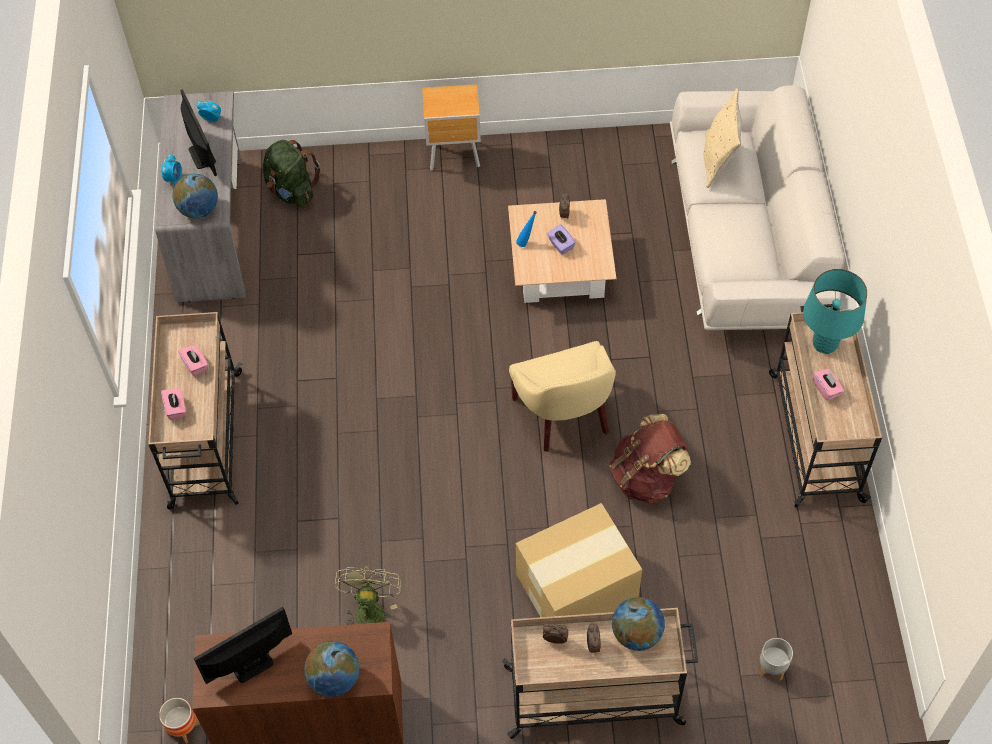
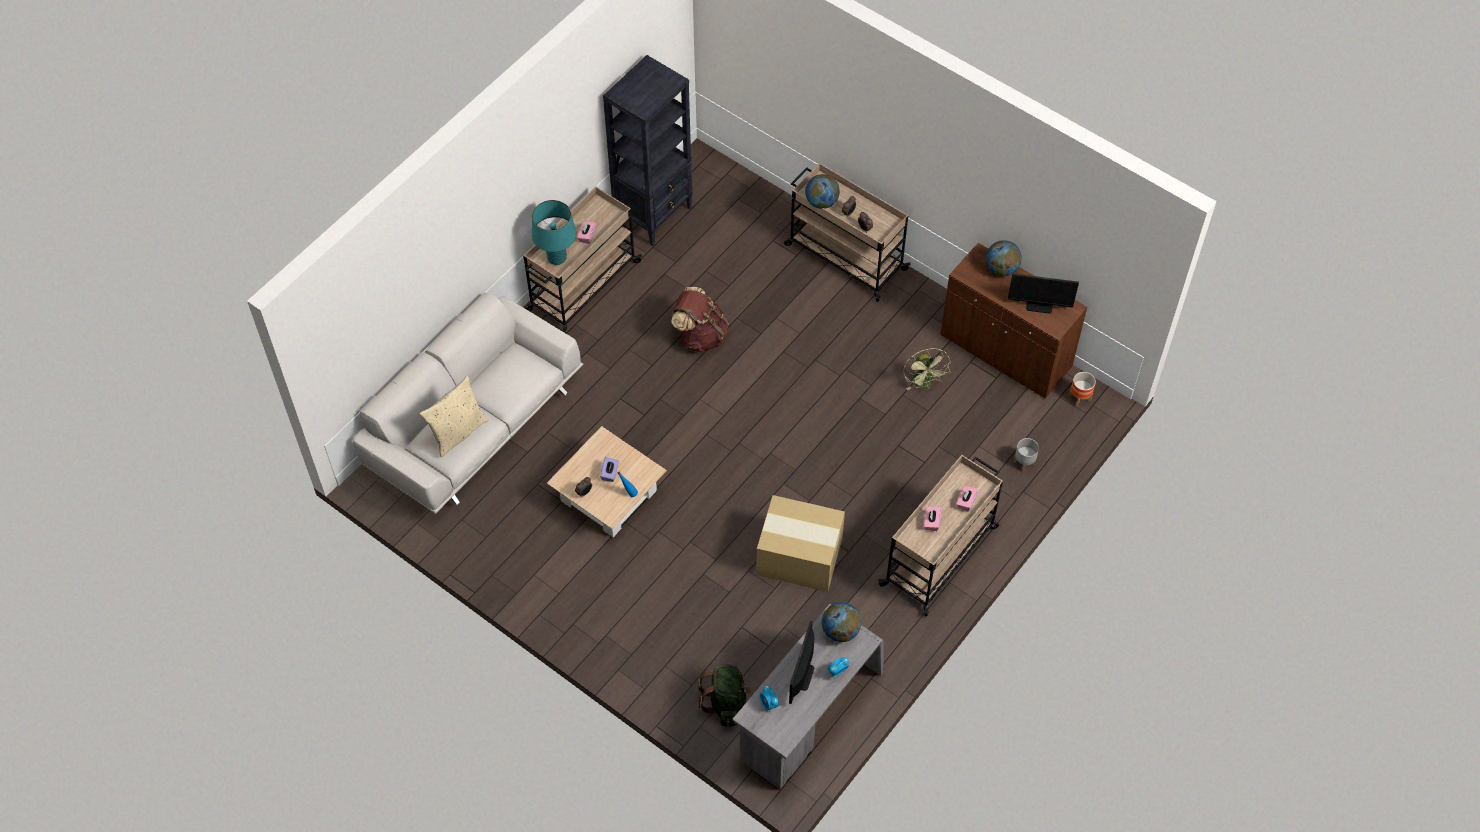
camera: 140 degrees left, 0 degrees up
green fan [334,567,401,625] -> green fan turned 60 degrees counterclockwise [903,348,951,390]
brown nightstand [422,84,481,170] -> none
beige armchair [509,341,616,452] -> none
cardboard box [516,503,642,617] -> cardboard box moved to [756,495,845,592]
grey planter [759,638,793,681] -> grey planter moved to [1014,438,1039,472]
none -> black bookcase [603,55,693,246]

